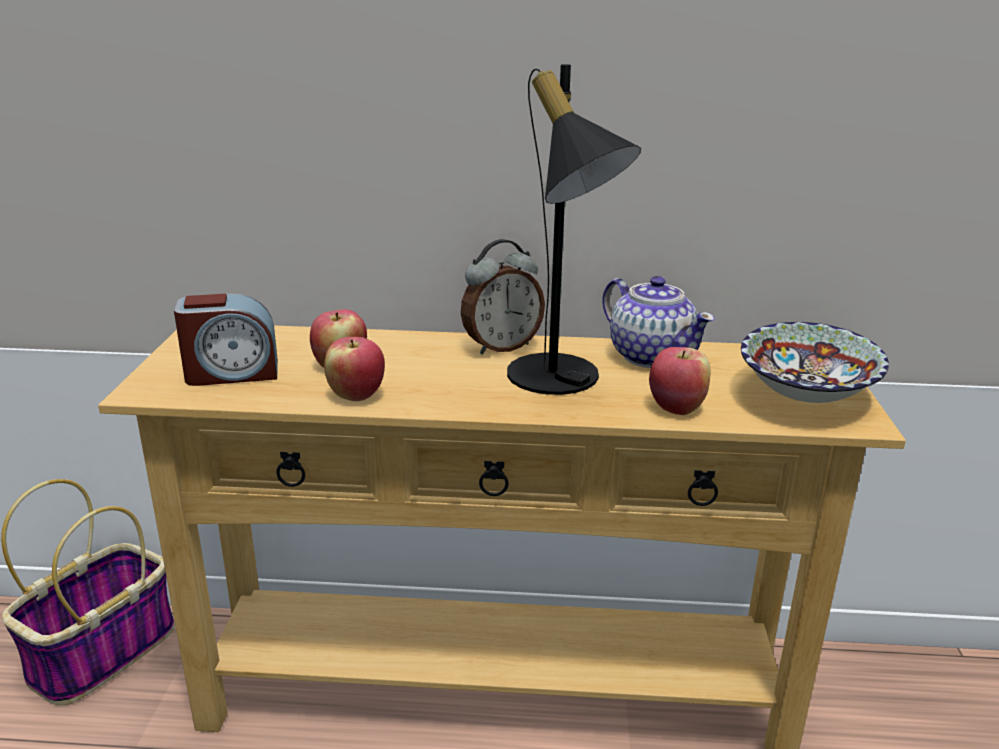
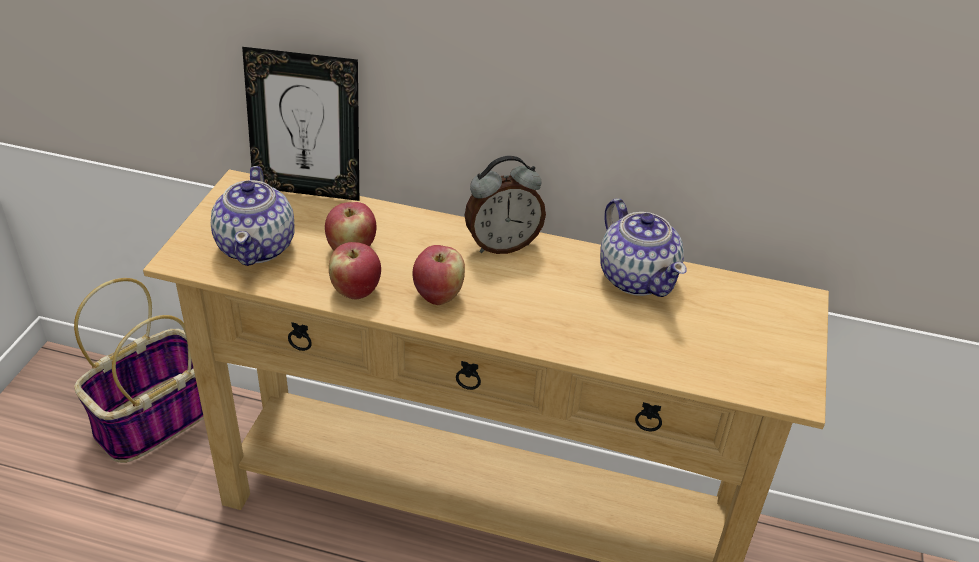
camera: 10 degrees right, 15 degrees up
alarm clock [174,293,278,386] -> teapot [211,166,295,266]
black table lamp [507,64,641,395] -> none
apple [649,347,710,415] -> apple moved to [413,245,465,305]
bowl [741,322,889,403] -> none
none -> picture frame [242,47,359,201]

